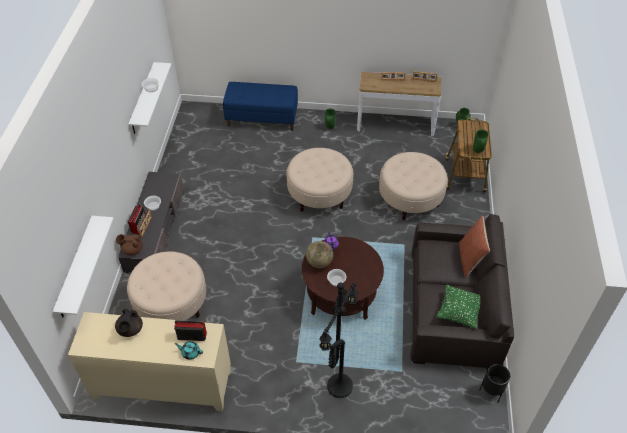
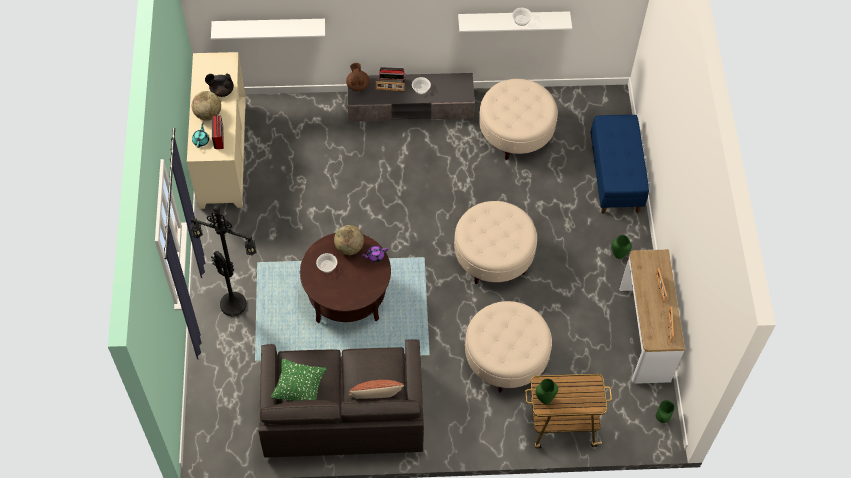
camera: 80 degrees right, 10 degrees up
beige ottoman [127,251,206,320] -> beige ottoman moved to [479,79,558,160]
black planter [479,364,510,402] -> none
none -> globe [192,91,221,121]

